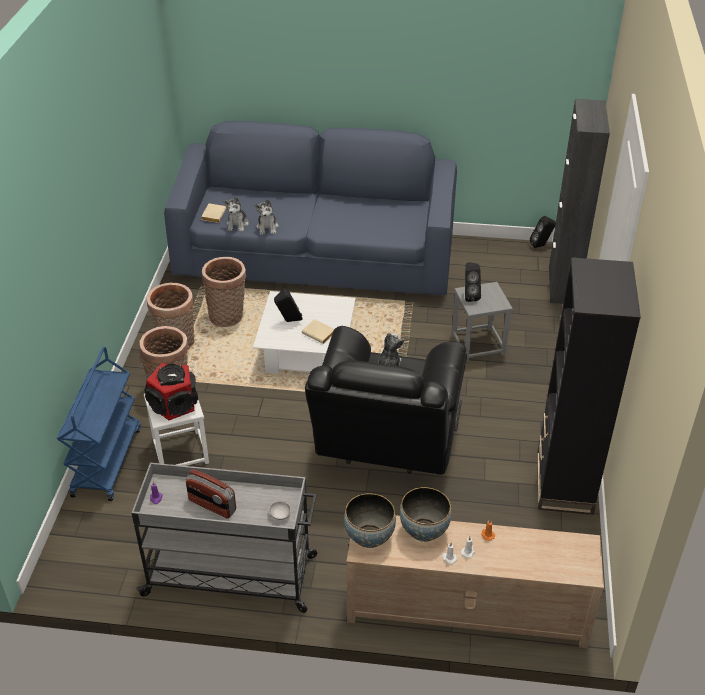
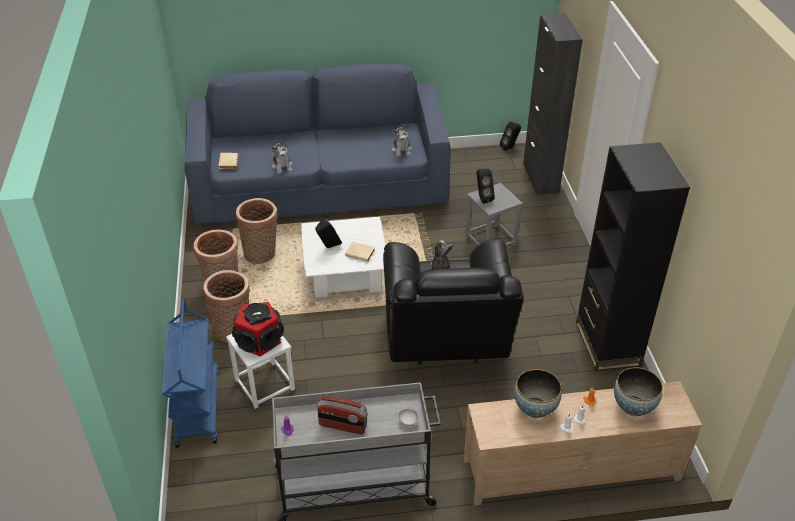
camera: 15 degrees left, 0 degrees up
plush toy [223,197,249,232] -> plush toy moved to [392,125,412,157]
bowl [344,493,396,548] -> bowl moved to [614,367,663,416]

